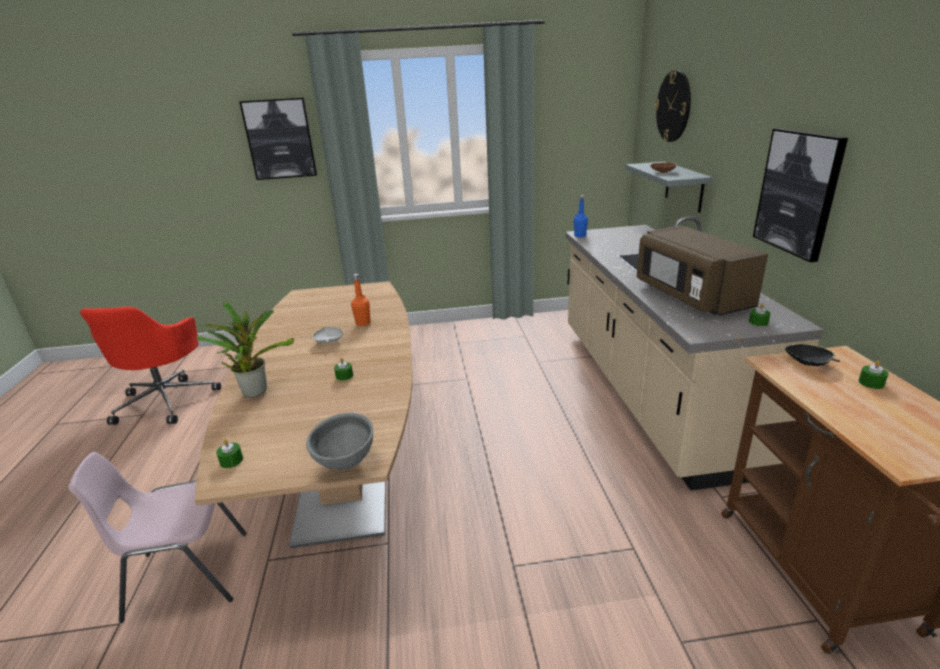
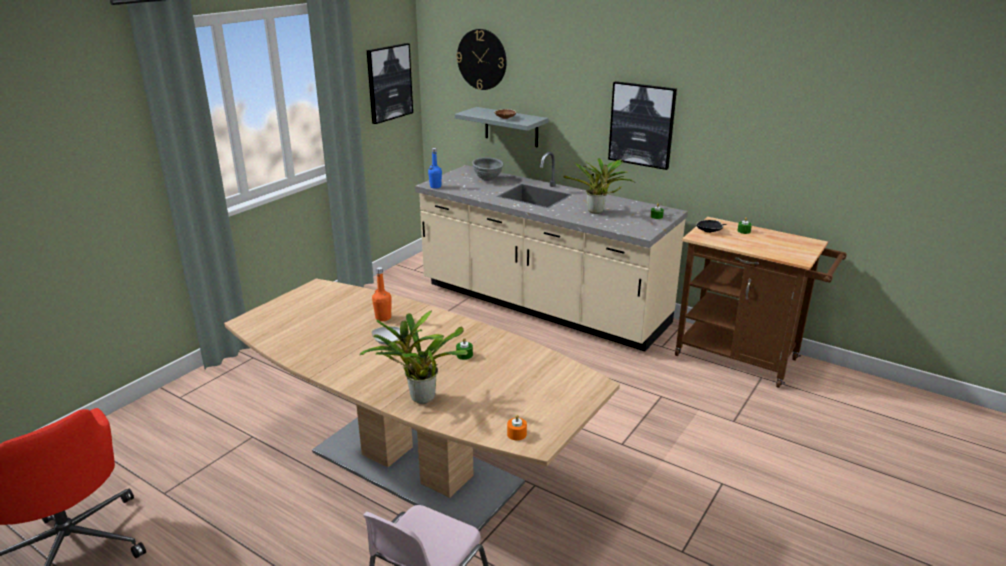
camera: 50 degrees left, 0 degrees up
green candle [216,439,243,468] -> orange candle [507,415,527,440]
picture [240,98,317,180] -> picture moved to [367,43,413,124]
grey bowl [306,412,373,470] -> grey bowl moved to [472,157,504,181]
brown microwave [637,225,768,315] -> potted plant [563,158,634,214]

